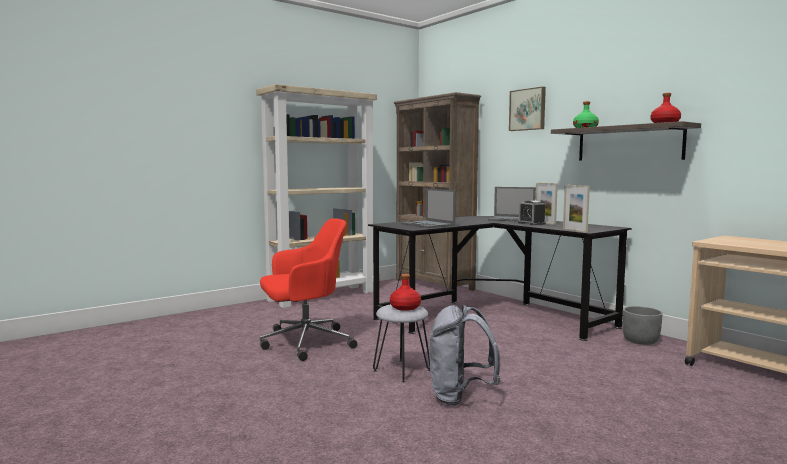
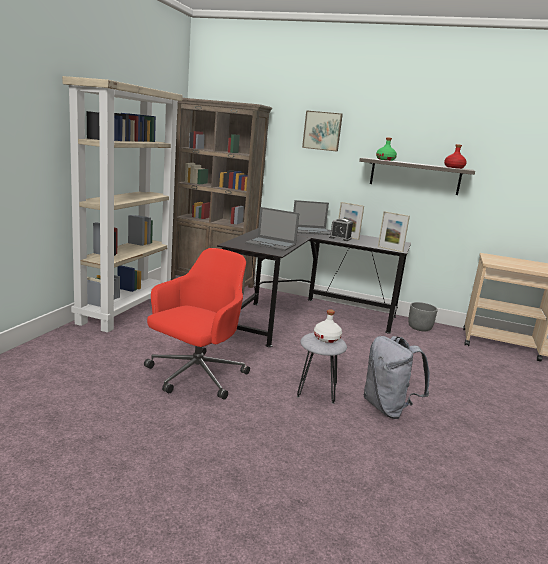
camera: 35 degrees left, 10 degrees up
red bottle [390,274,421,311] -> white bottle [314,309,342,343]

